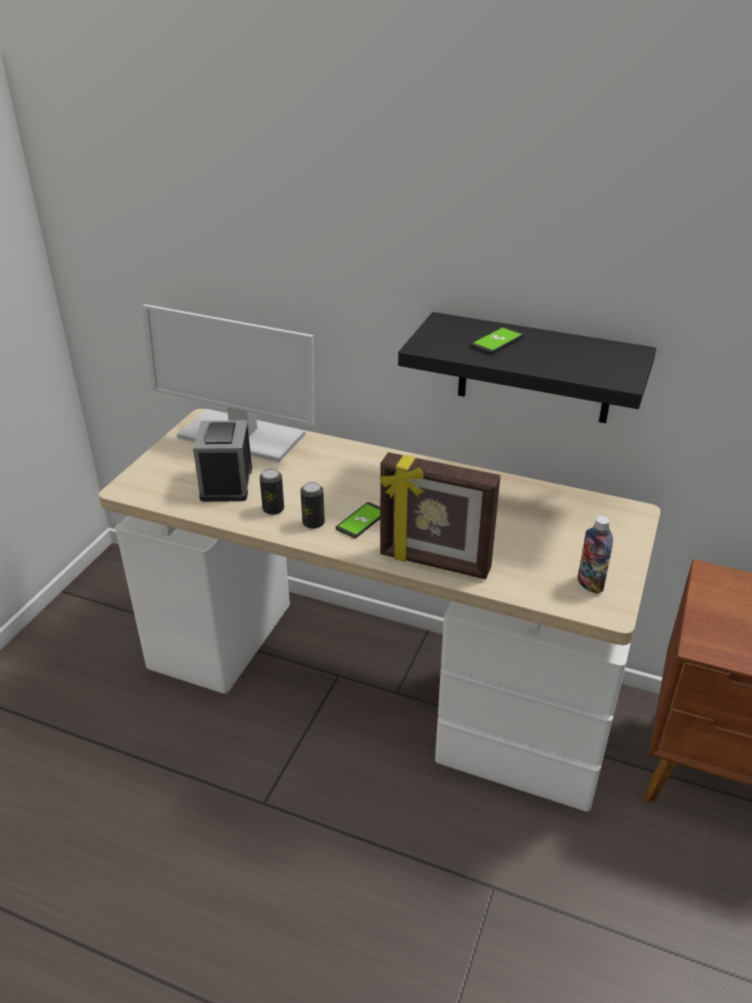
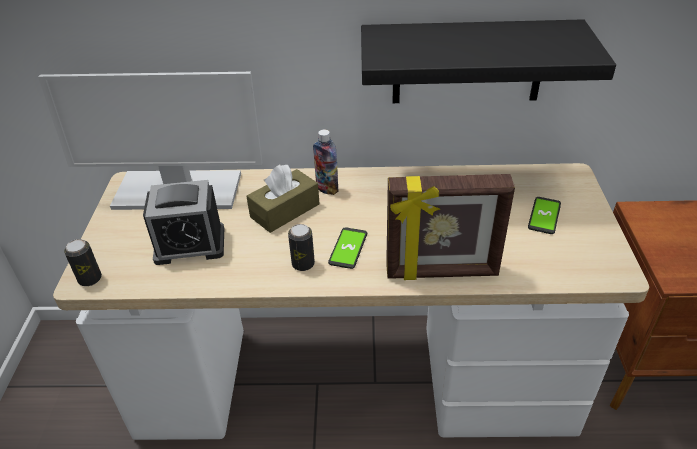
camera: 20 degrees left, 5 degrees up
alarm clock [193,420,252,502] -> alarm clock turned 75 degrees counterclockwise [143,180,224,265]
can [260,469,284,515] -> can moved to [64,239,102,286]
phone [470,326,525,354] -> phone moved to [528,197,561,234]
bottle [578,516,613,594] -> bottle moved to [313,130,338,195]
none -> brown tissue box [246,164,320,233]

